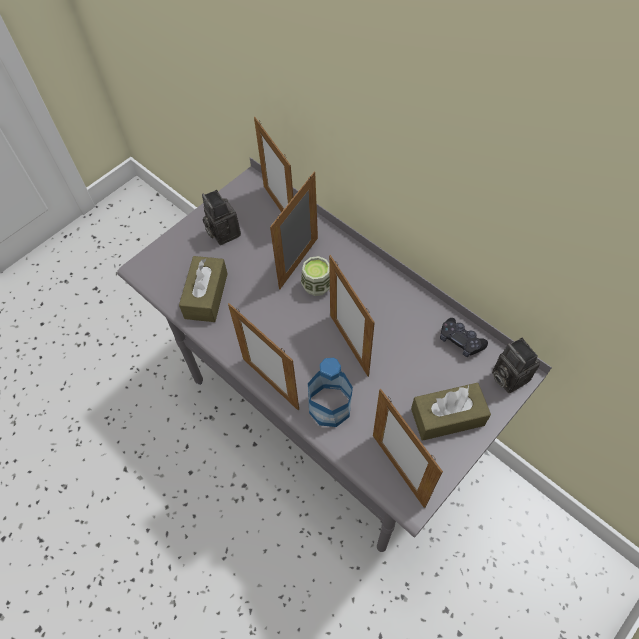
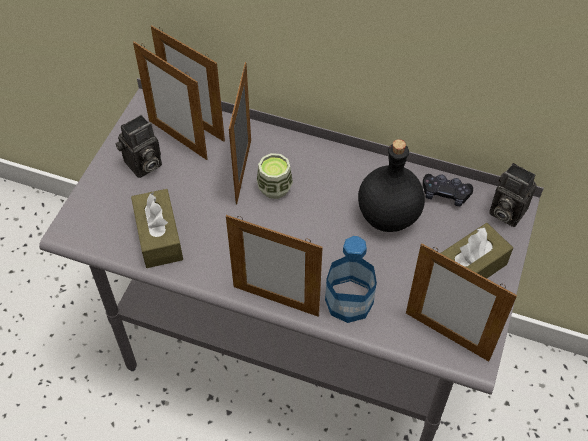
camera: 25 degrees left, 5 degrees down
camera [202,190,241,245] -> camera turned 75 degrees counterclockwise [116,115,162,178]
picture frame [329,255,375,377] -> picture frame moved to [133,41,207,160]
none -> black bottle [358,139,425,232]

